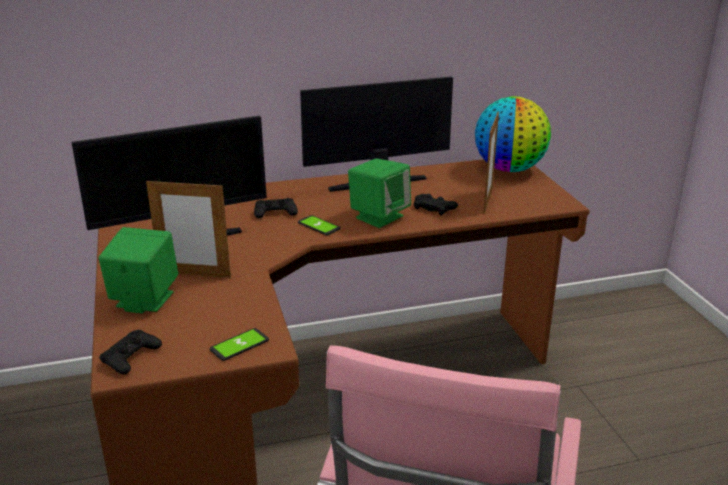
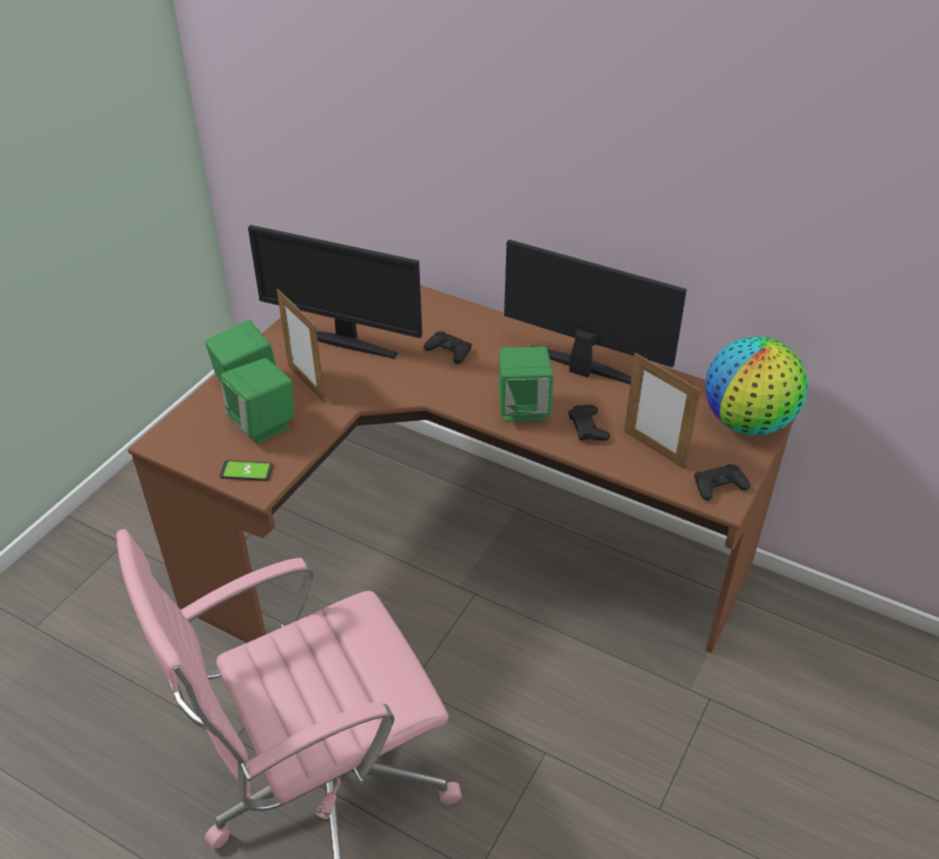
camera: 45 degrees right, 15 degrees up
black game controller [99,330,162,374] -> black game controller moved to [694,464,750,500]
phone [298,215,341,235] -> none
picture frame [483,111,499,213] -> picture frame turned 75 degrees clockwise [624,353,701,469]
none -> green speaker [221,358,294,444]

